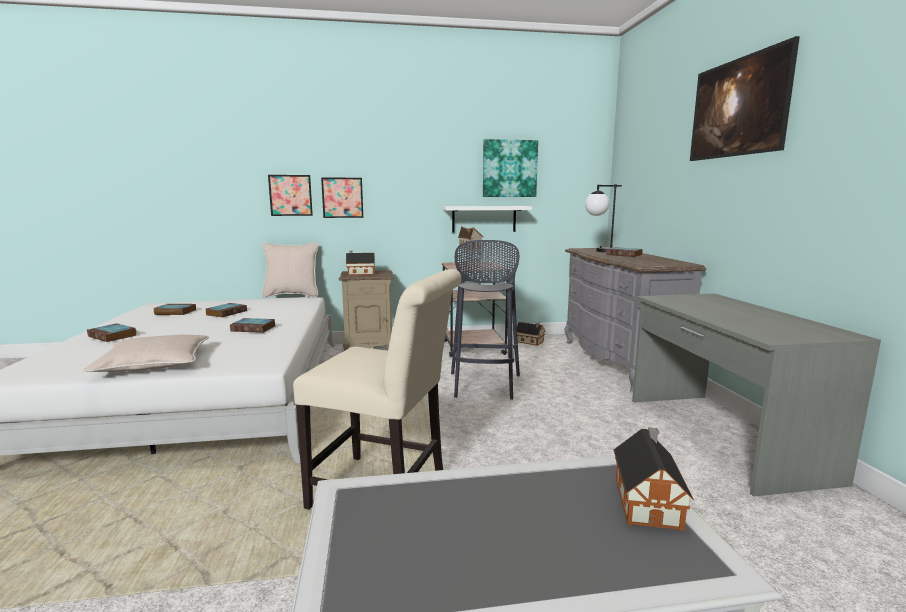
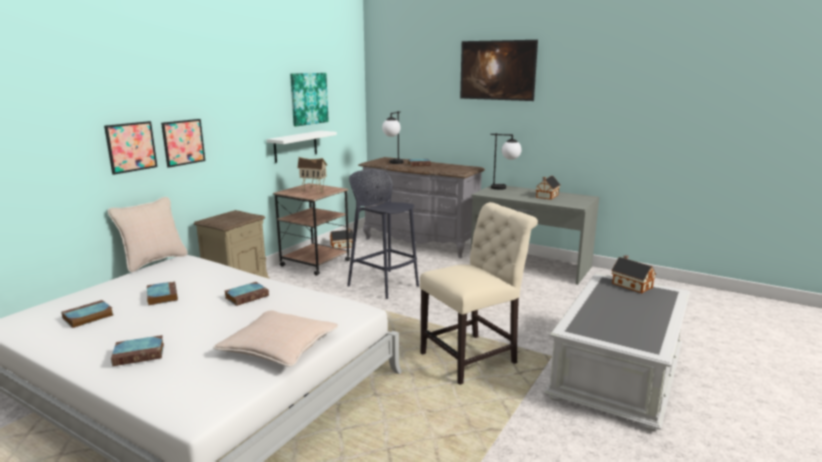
camera: 50 degrees left, 5 degrees up
toy house [346,251,375,275] -> toy house moved to [535,176,560,200]
none -> table lamp [490,133,522,190]

